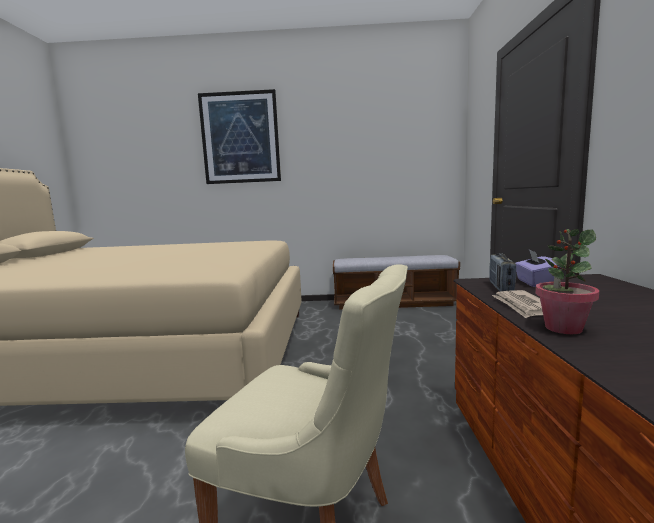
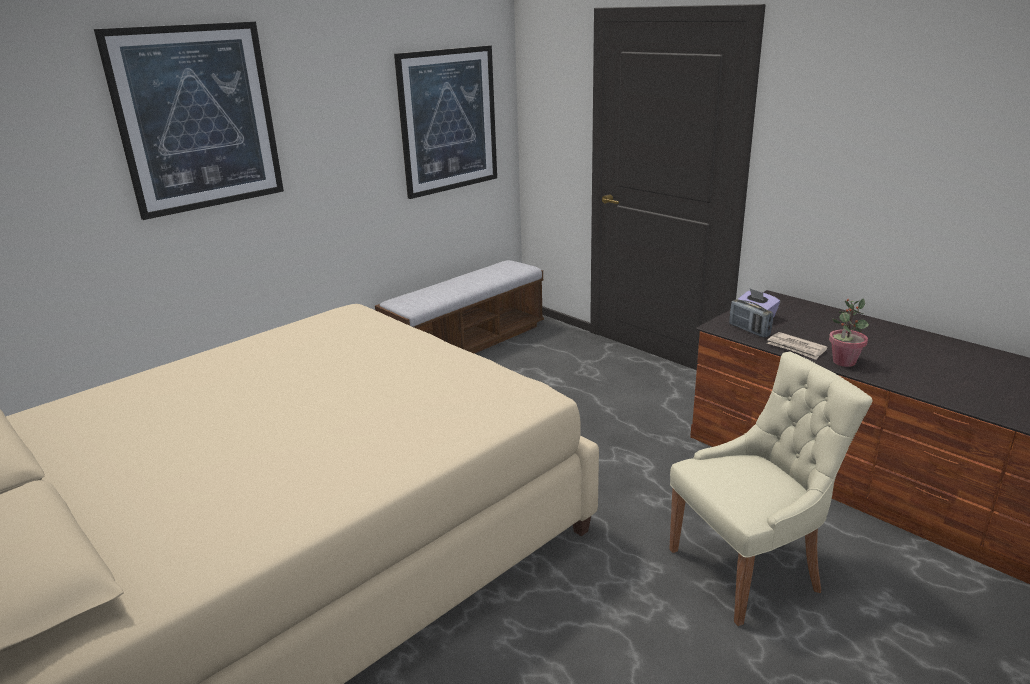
camera: 45 degrees left, 15 degrees up
none -> picture [394,46,497,199]

